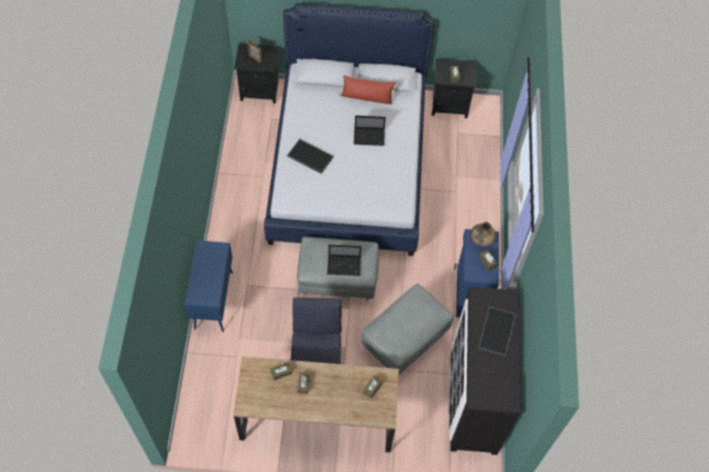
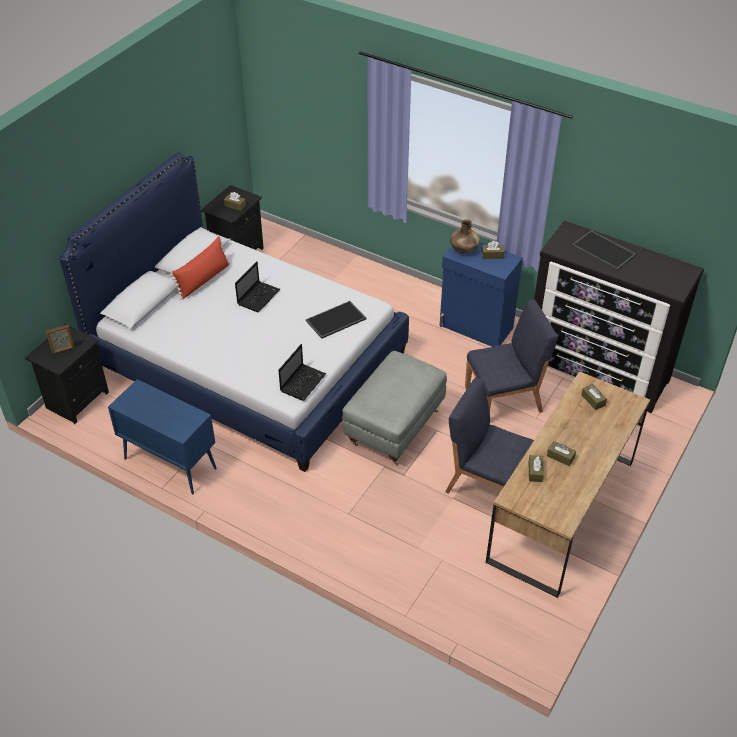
camera: 60 degrees left, 15 degrees down
blue cabinet [185,240,233,332] -> blue cabinet moved to [108,379,217,495]
tray [287,139,334,174] -> tray moved to [306,301,367,339]
laptop [327,245,361,276] -> laptop moved to [278,344,326,401]
grey ottoman [361,284,454,376] -> blue chair [465,300,558,413]

